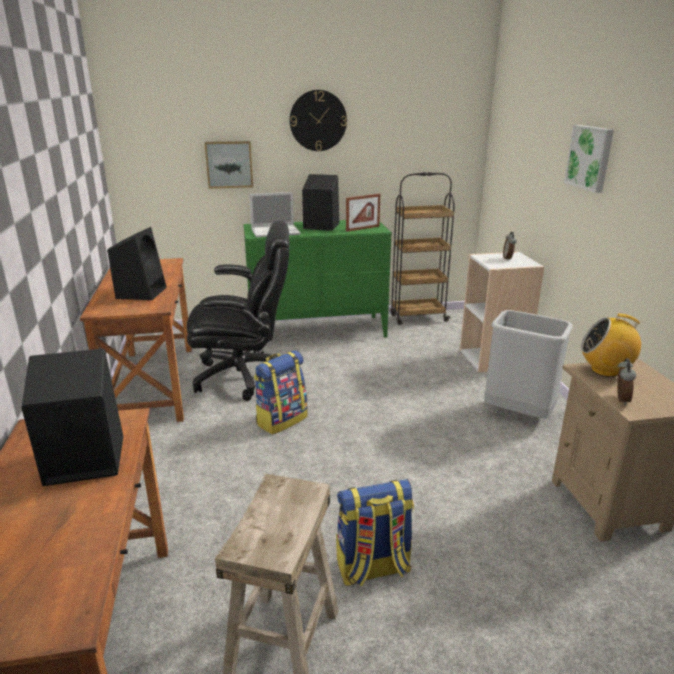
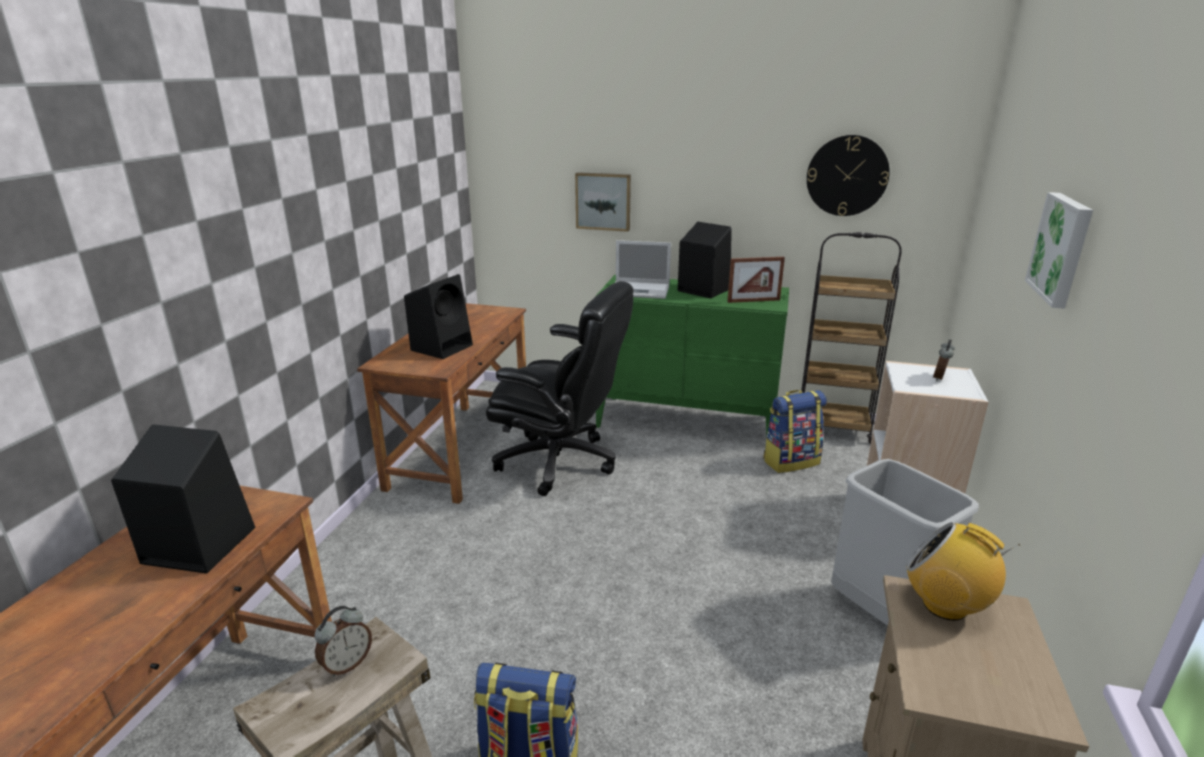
camera: 25 degrees right, 0 degrees up
backpack [254,350,308,435] -> backpack moved to [763,390,827,473]
wall clock [290,90,347,151] -> wall clock moved to [807,135,890,216]
alarm clock [617,359,636,406] -> alarm clock moved to [314,606,372,677]

